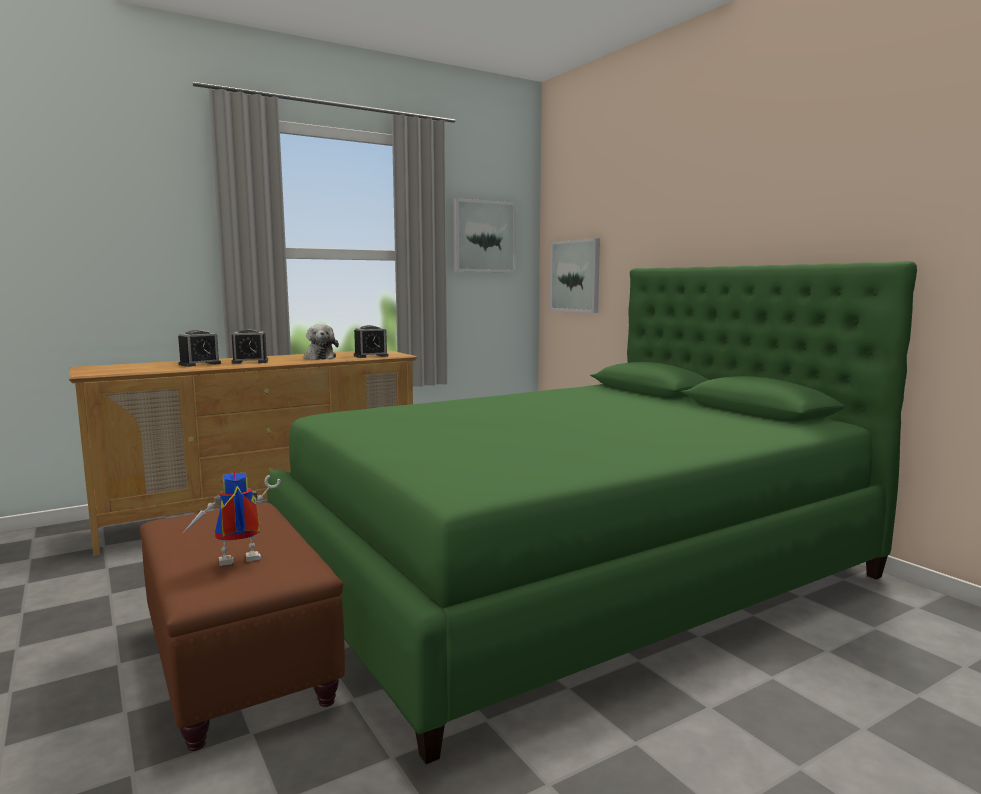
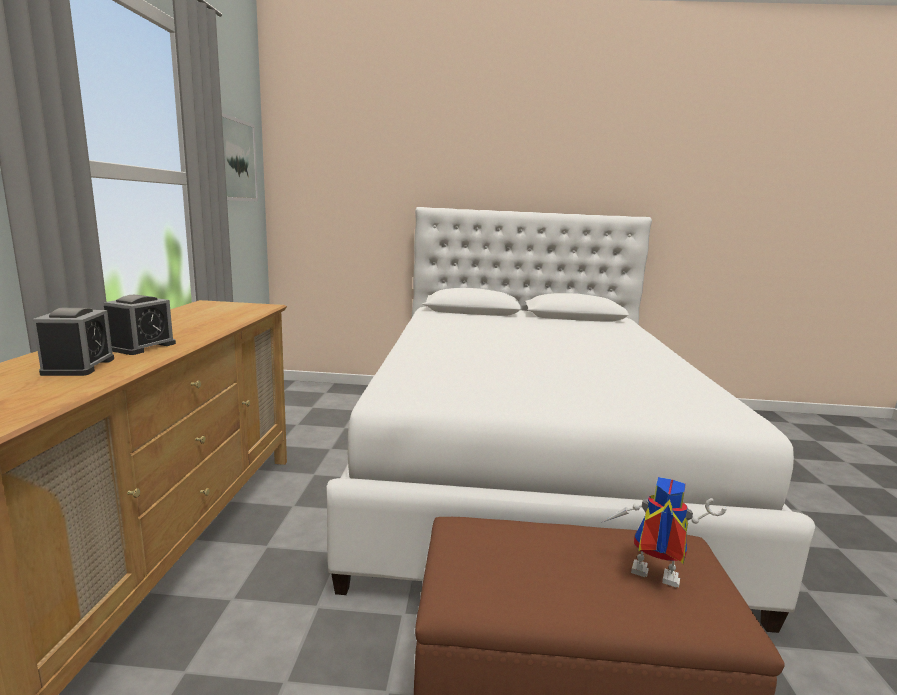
camera: 55 degrees left, 5 degrees up
toy robot [183,471,281,566] -> toy robot turned 105 degrees clockwise [601,477,726,588]
green bed [267,261,917,764] -> white bed [327,207,815,633]
plush toy [304,324,339,360] -> none
alarm clock [354,325,389,358] -> none
picture [550,238,600,313] -> none

